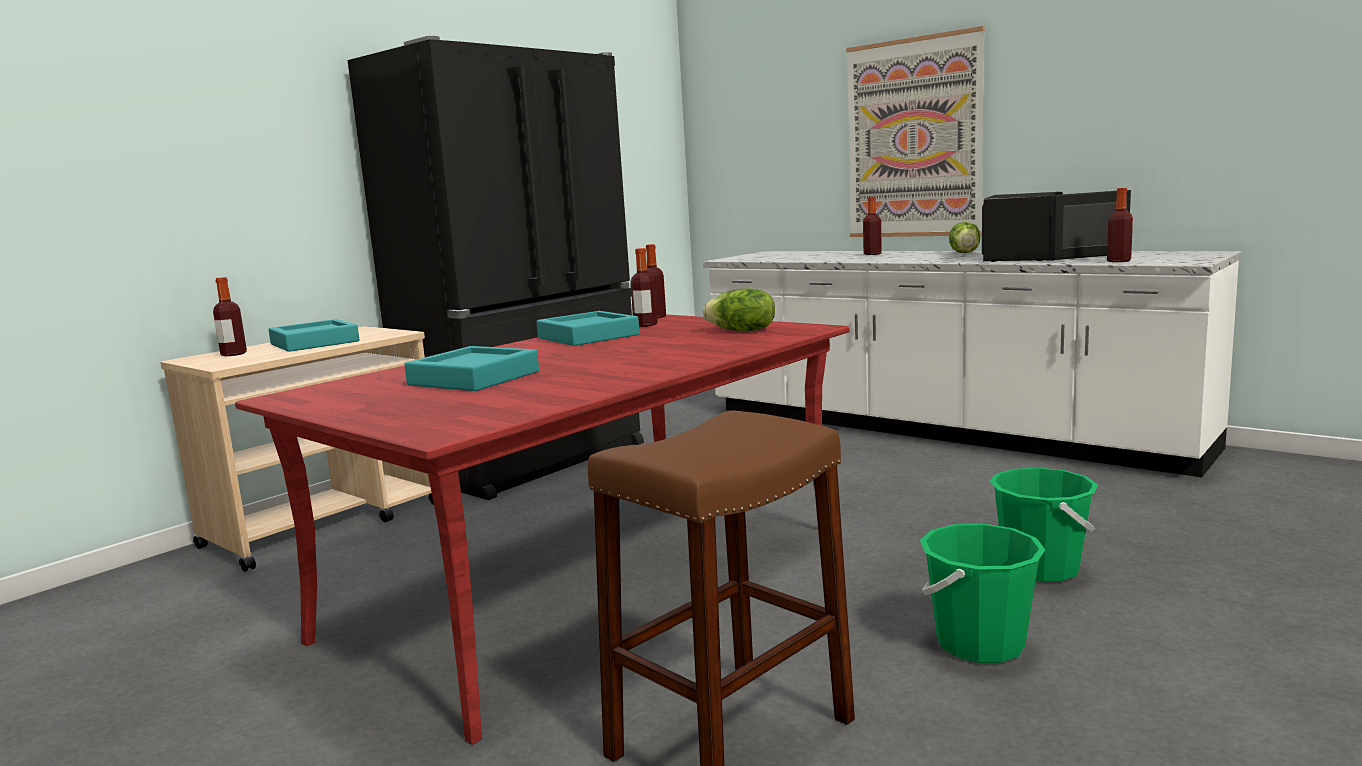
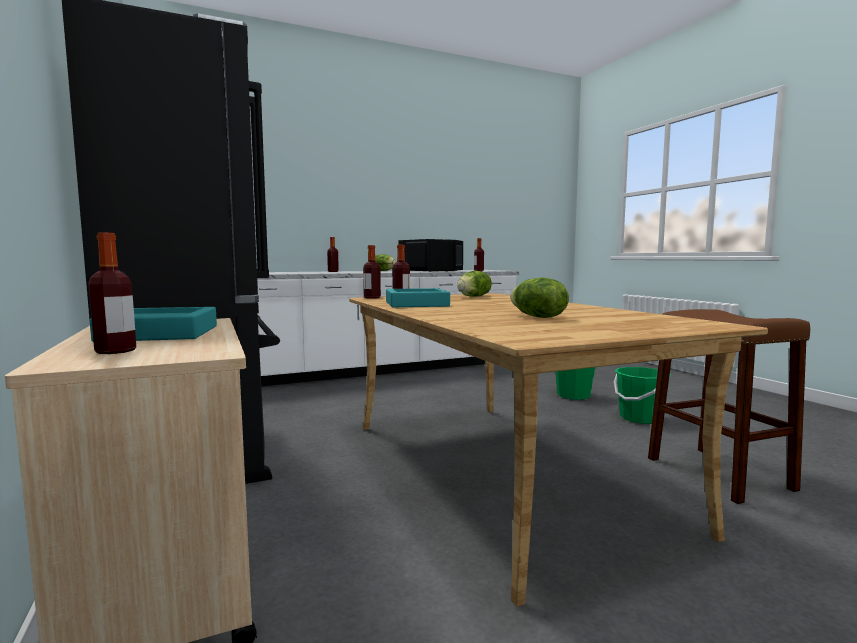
camera: 65 degrees left, 5 degrees down
red dining table [235,314,850,745] -> beige dining table [349,293,768,607]
turquoise tray [405,346,539,391] -> lettuce [510,277,569,318]
picture [846,26,985,237] -> none

